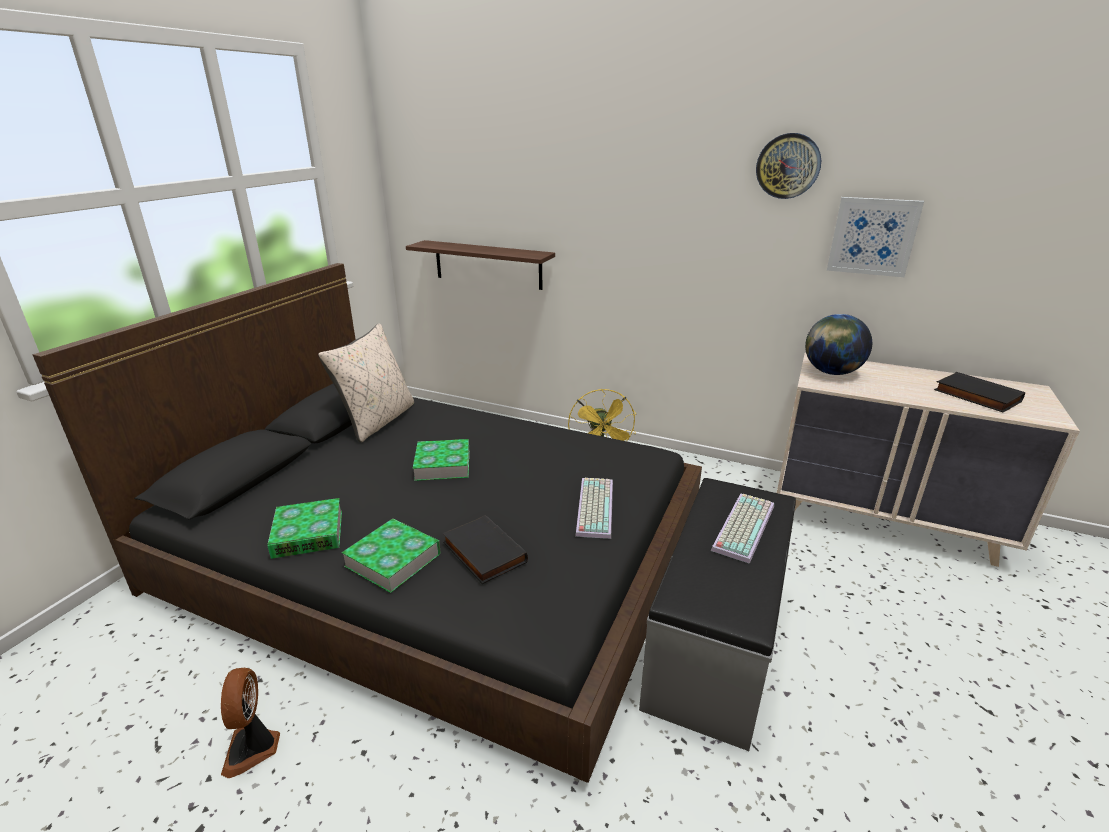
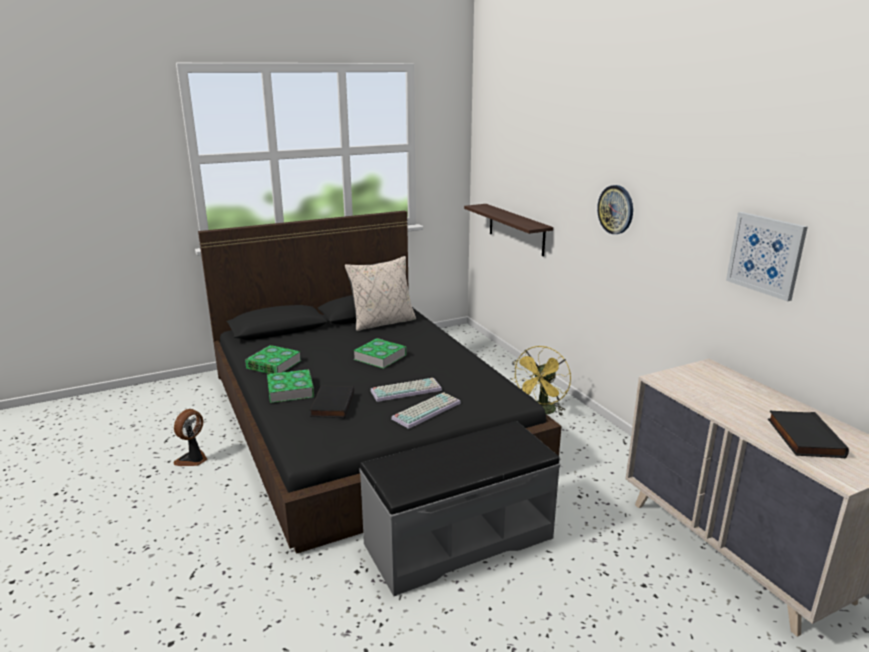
camera: 40 degrees right, 5 degrees down
keyboard [711,493,774,564] -> keyboard moved to [371,378,442,402]
wall clock [756,133,821,199] -> wall clock moved to [597,185,633,234]
globe [805,314,872,375] -> none

